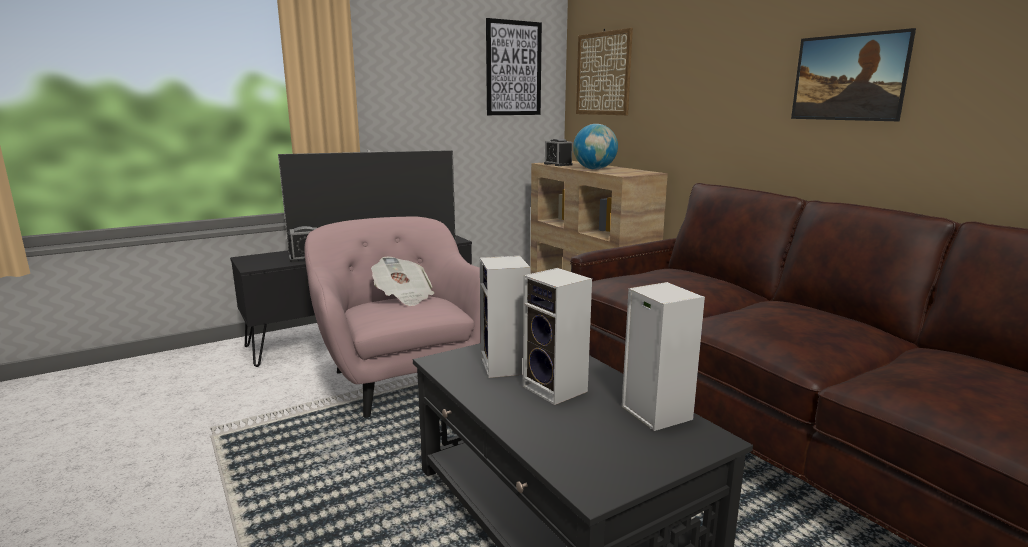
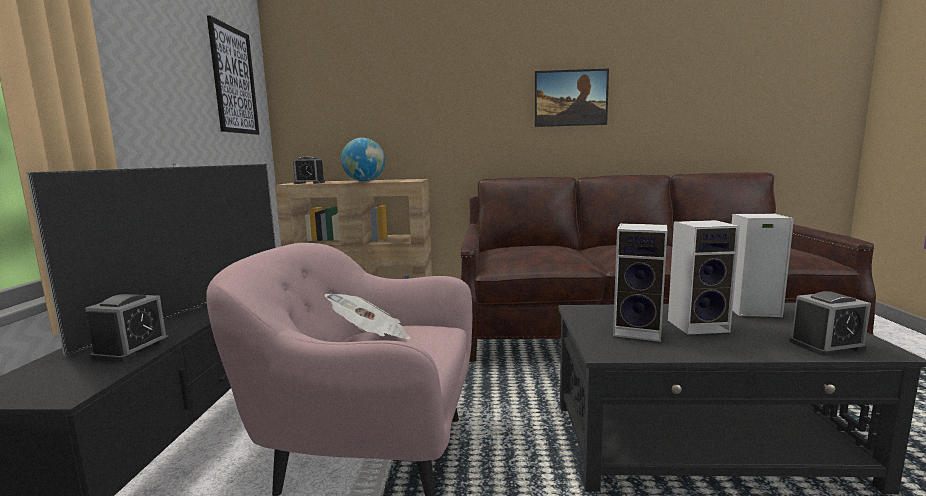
camera: 55 degrees left, 5 degrees down
picture [576,28,633,115] -> none
none -> alarm clock [789,291,871,356]

